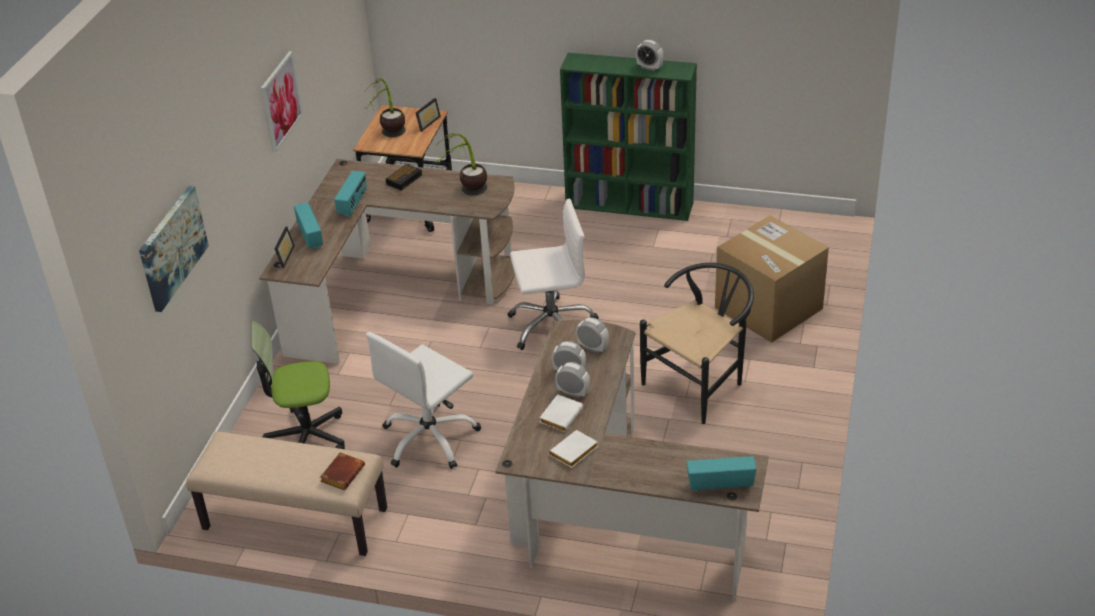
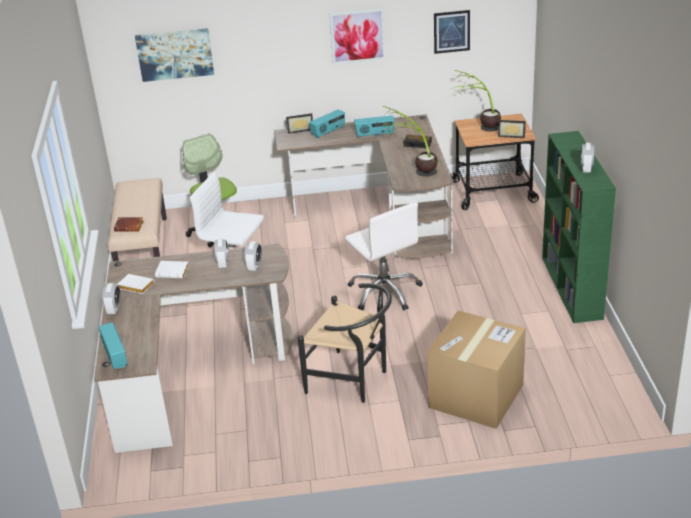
camera: 70 degrees right, 5 degrees down
alarm clock [555,362,590,398] -> alarm clock moved to [102,283,121,314]
none -> picture [434,10,470,54]

